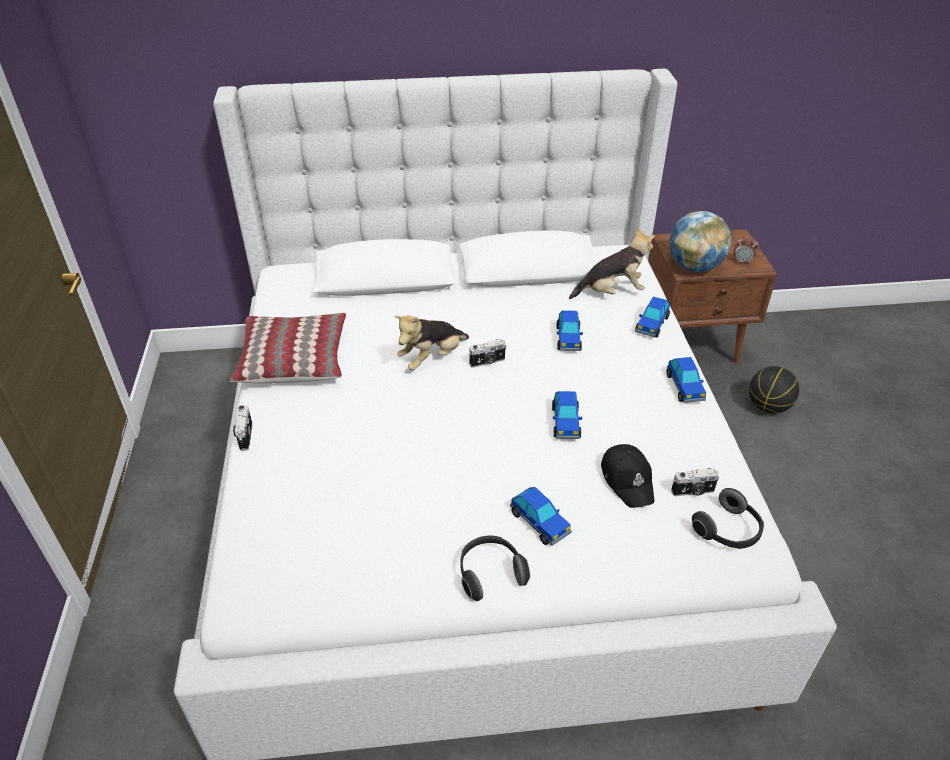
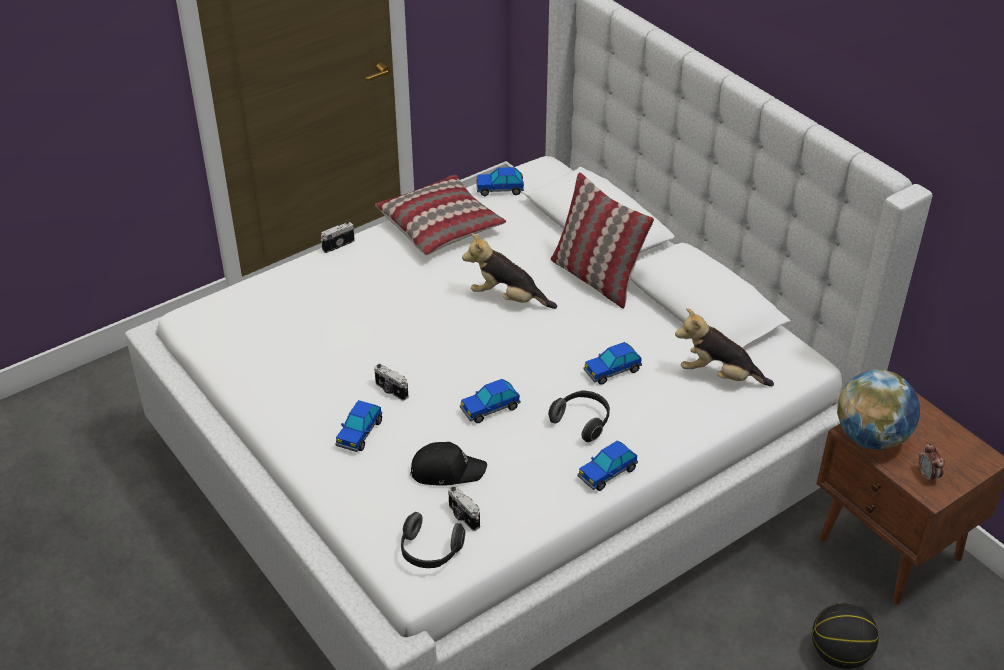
camera: 60 degrees right, 0 degrees up
headphones [460,536,530,601] -> headphones moved to [548,390,610,442]
camera [469,339,506,368] -> camera moved to [374,364,408,401]
plush toy [569,227,655,299] -> plush toy turned 150 degrees clockwise [675,308,774,386]
black cap [601,444,655,508] -> black cap turned 135 degrees counterclockwise [410,442,487,486]
toy car [635,296,670,338] -> toy car moved to [476,167,524,196]
none -> pillow [551,172,654,308]

